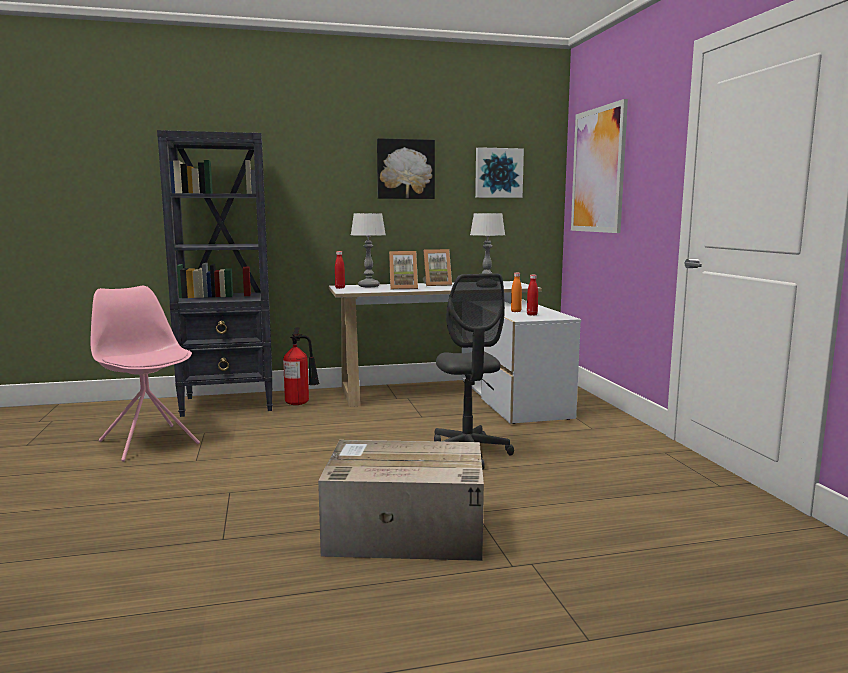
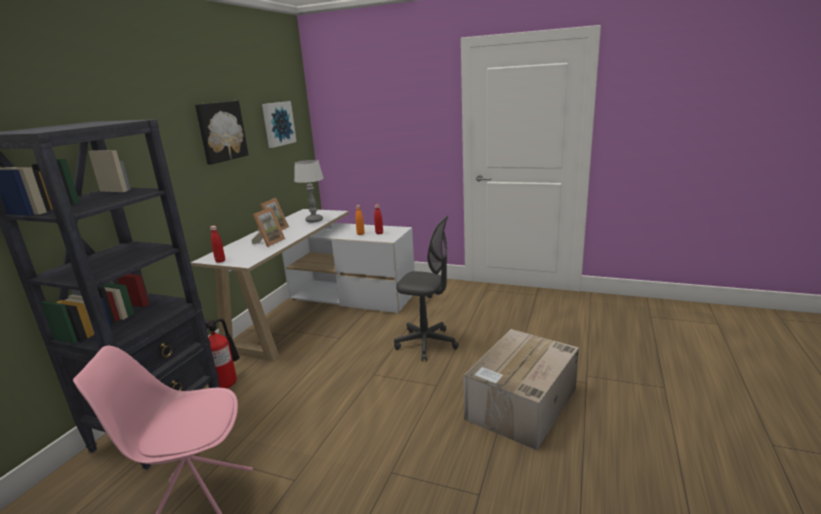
camera: 55 degrees left, 10 degrees up
table lamp [351,213,386,287] -> none
picture [571,99,628,233] -> none

